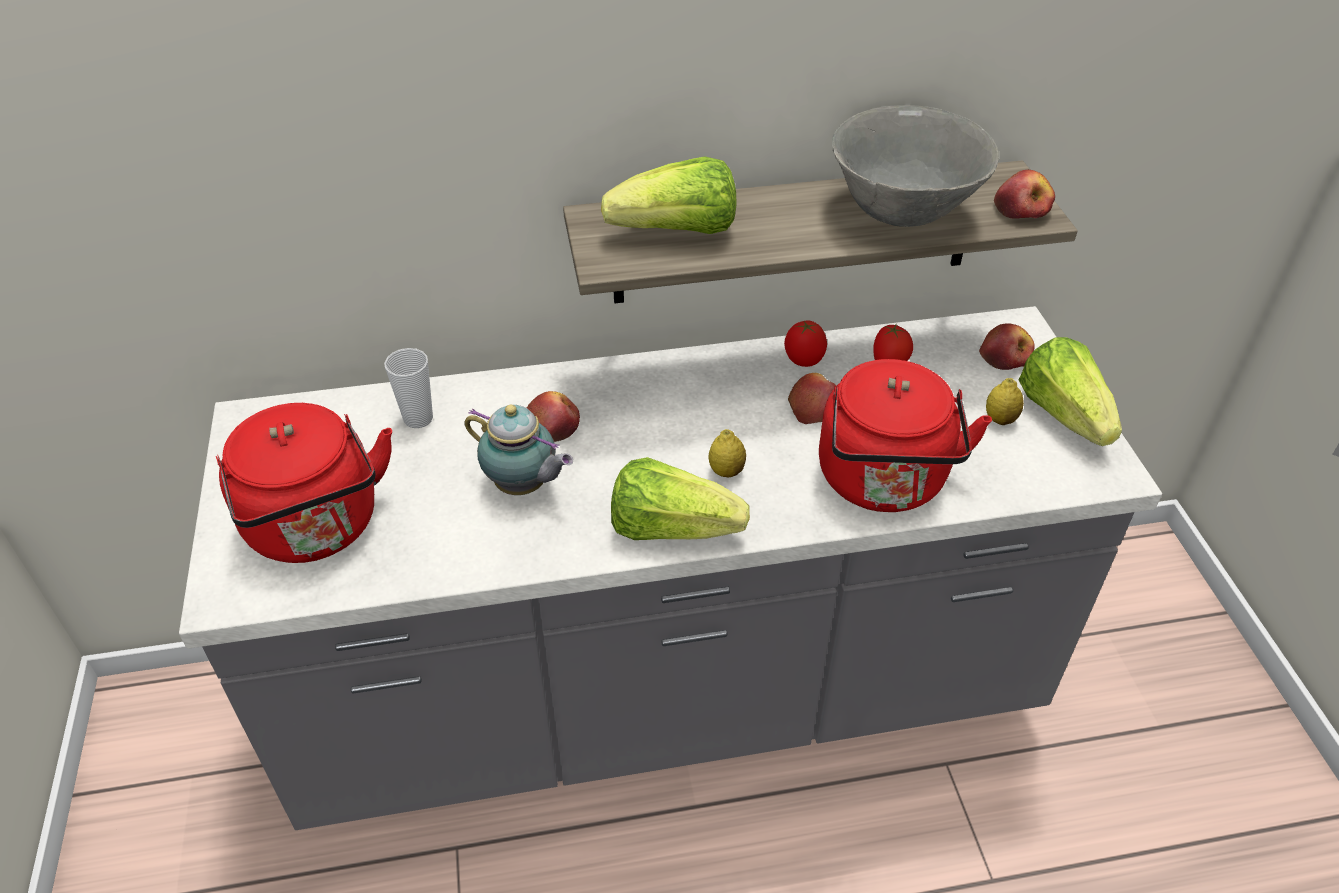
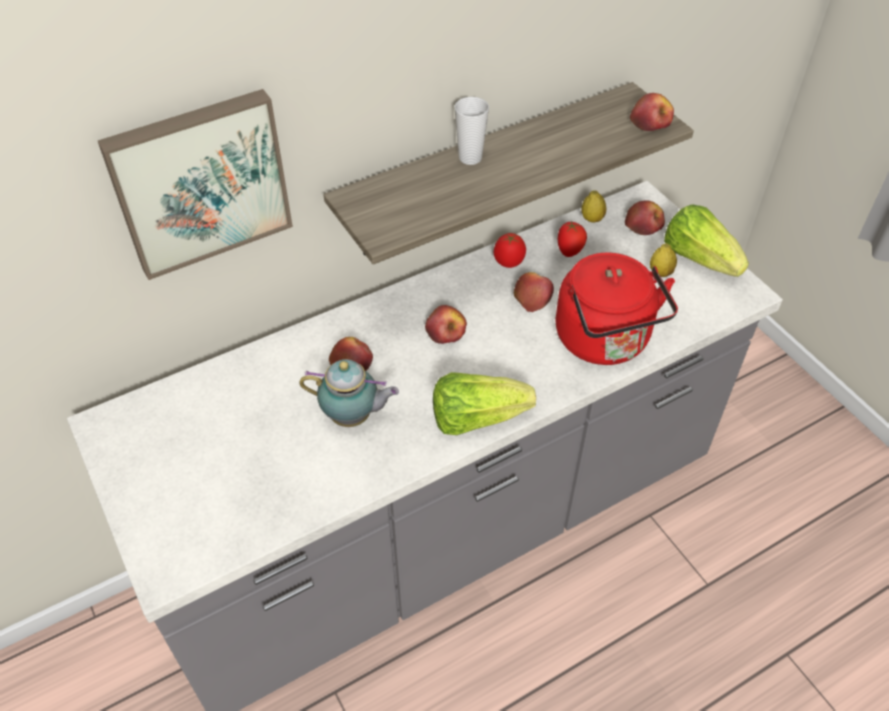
camera: 20 degrees left, 5 degrees up
red kettle [216,403,392,563] -> none
cup [384,348,433,428] -> cup moved to [454,97,489,165]
lettuce [601,157,736,234] -> none
lemon [708,429,746,477] -> lemon moved to [581,190,606,223]
grey bowl [832,105,999,227] -> none
none -> picture [98,89,293,280]
none -> apple [425,305,467,344]

